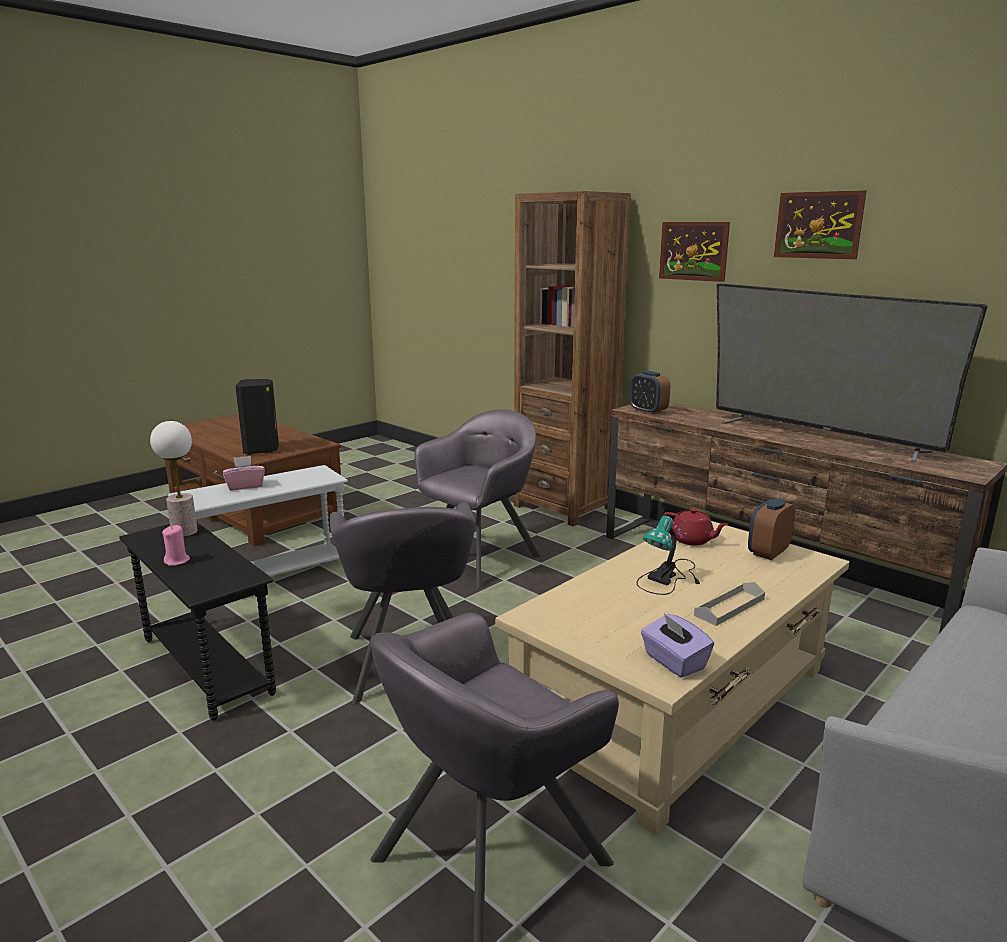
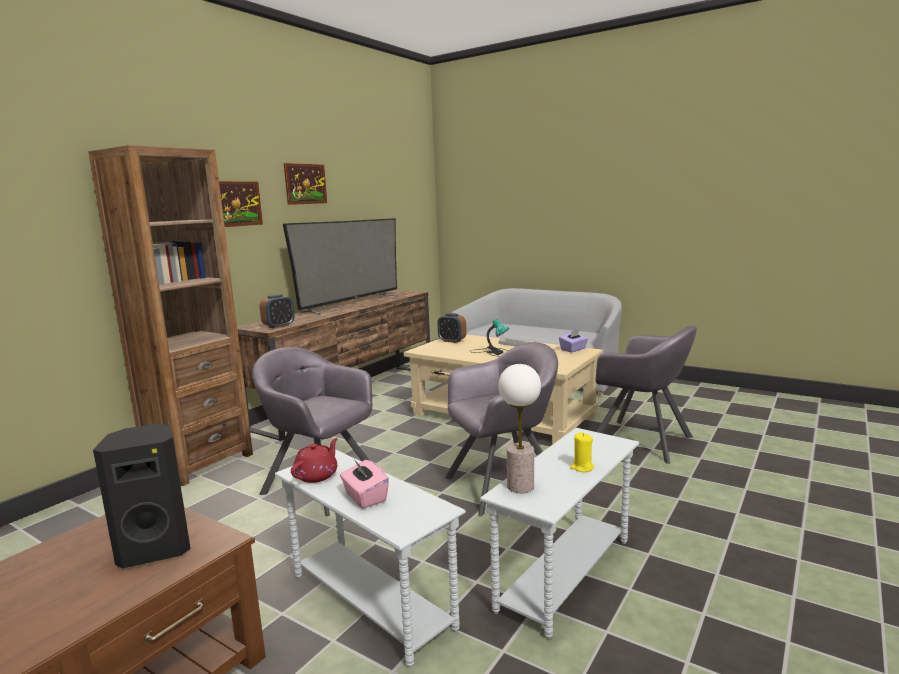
camera: 100 degrees left, 5 degrees down
black side table [119,522,276,721] -> white side table [480,428,639,639]
pink candle [162,525,190,566] -> yellow candle [570,432,594,472]
red teapot [663,508,729,546] -> red teapot moved to [291,438,338,483]

